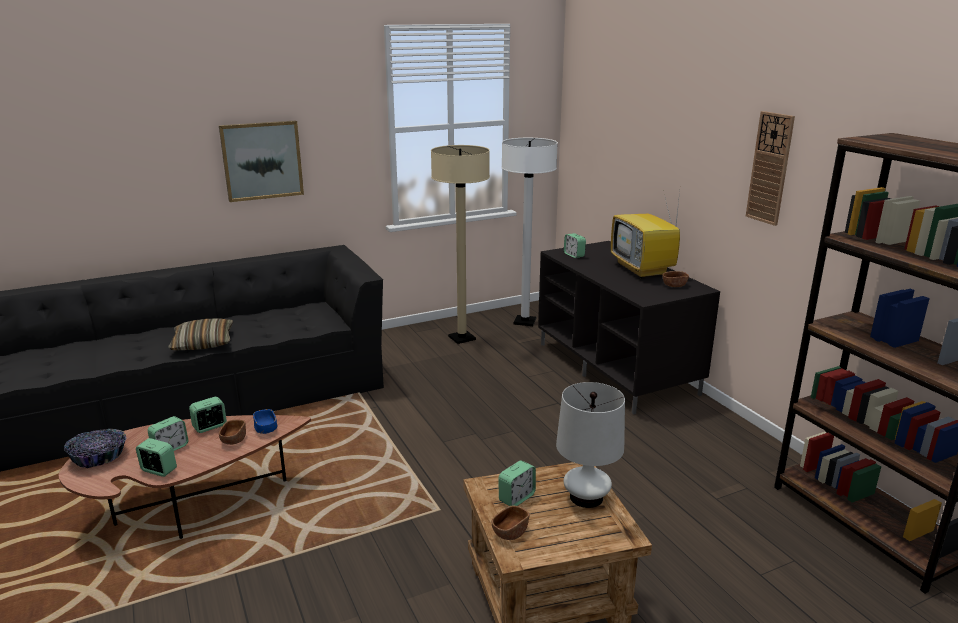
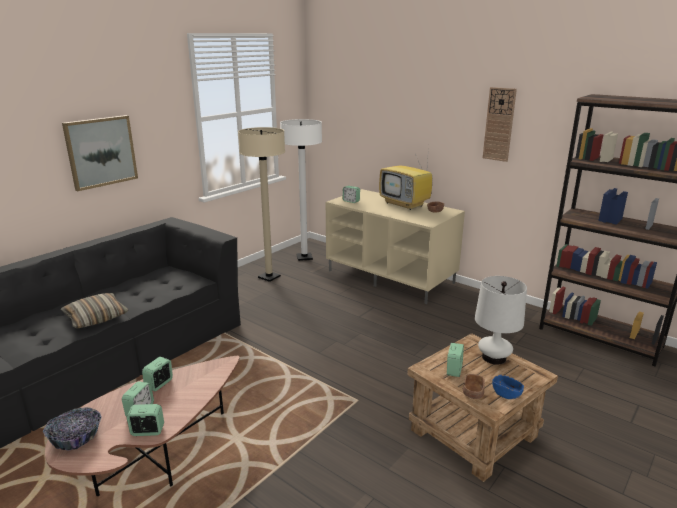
camera: 25 degrees left, 0 degrees up
brown bowl [219,419,246,445] -> none
blue bowl [253,409,278,434] -> blue bowl moved to [492,375,524,399]
black tv stand [538,241,720,414] -> beige tv stand [326,189,465,304]

